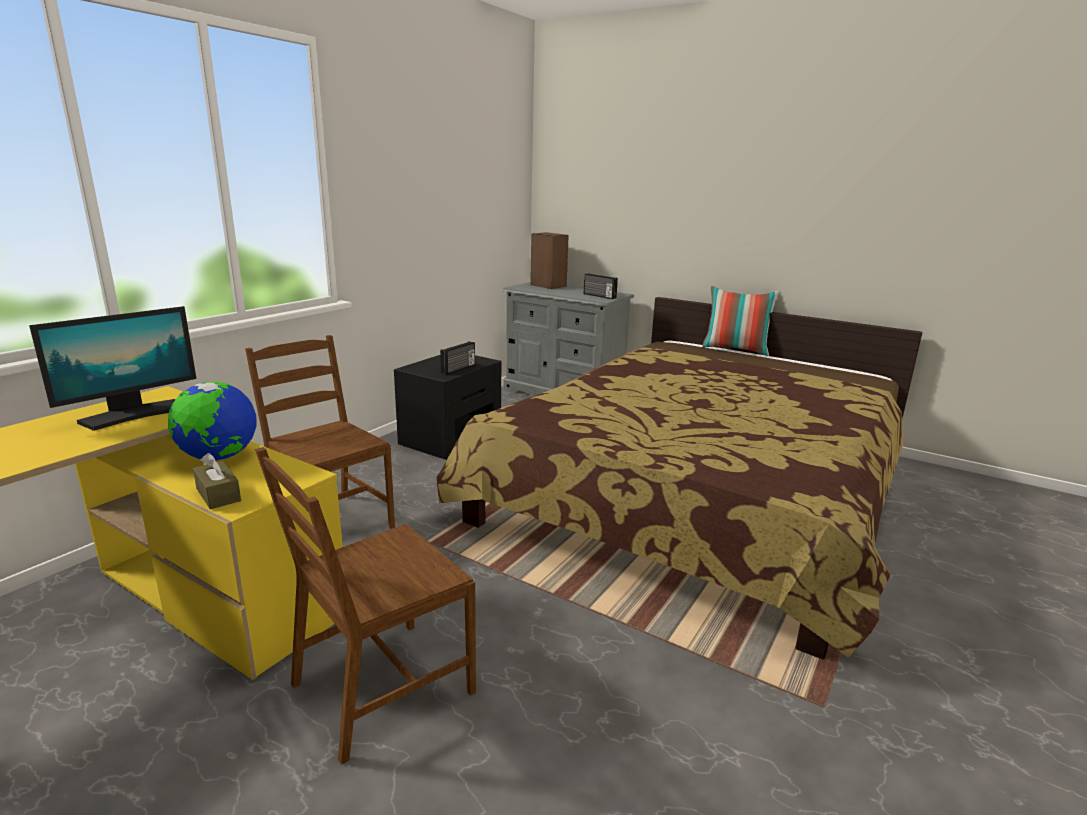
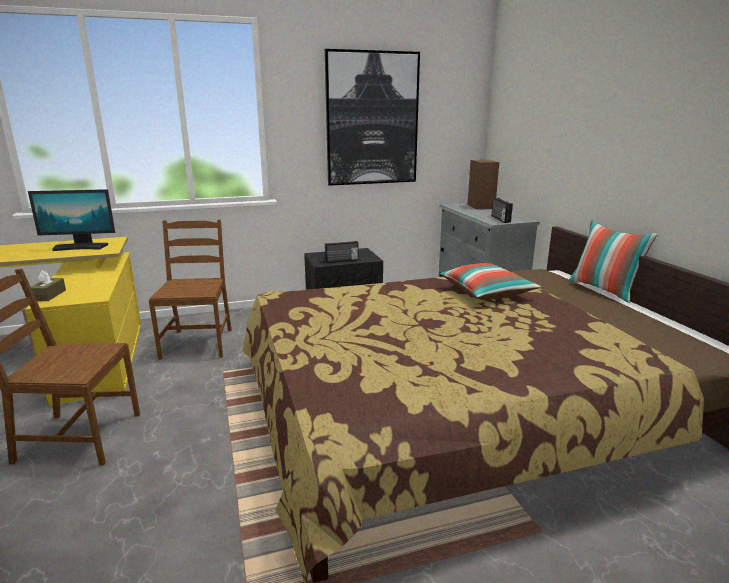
camera: 40 degrees right, 0 degrees up
globe [168,382,256,461] -> none
none -> picture [325,49,420,186]
none -> pillow [440,263,541,300]

